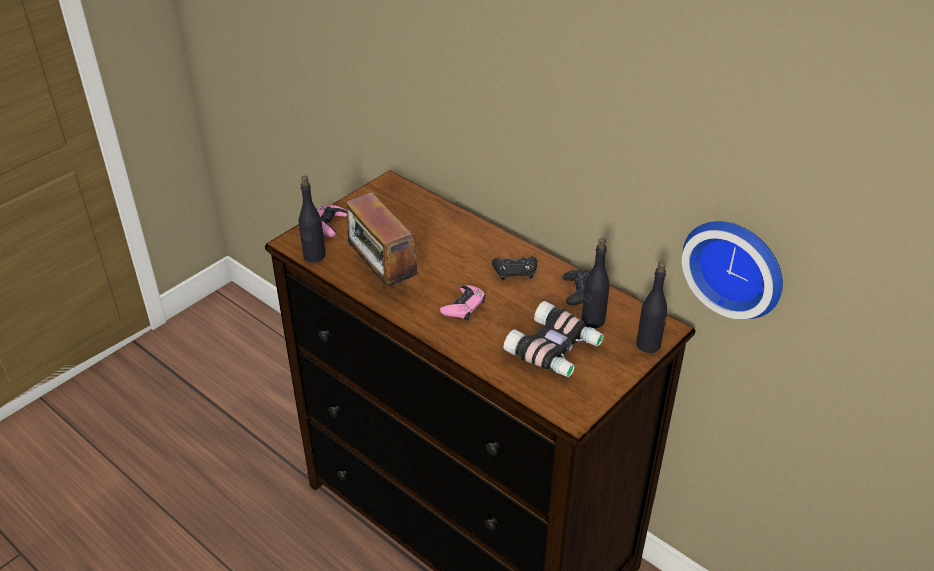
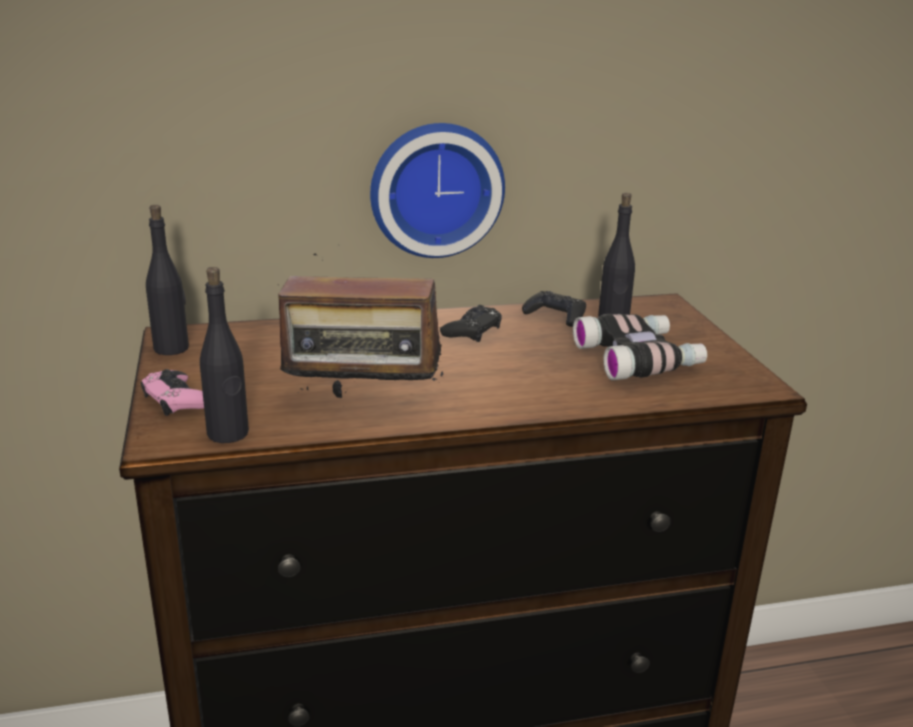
camera: 55 degrees left, 15 degrees down
pink game controller [440,285,486,321] -> none
black bottle [636,261,667,353] -> black bottle moved to [146,205,189,355]
wall clock [682,221,783,319] -> wall clock moved to [370,123,505,258]

